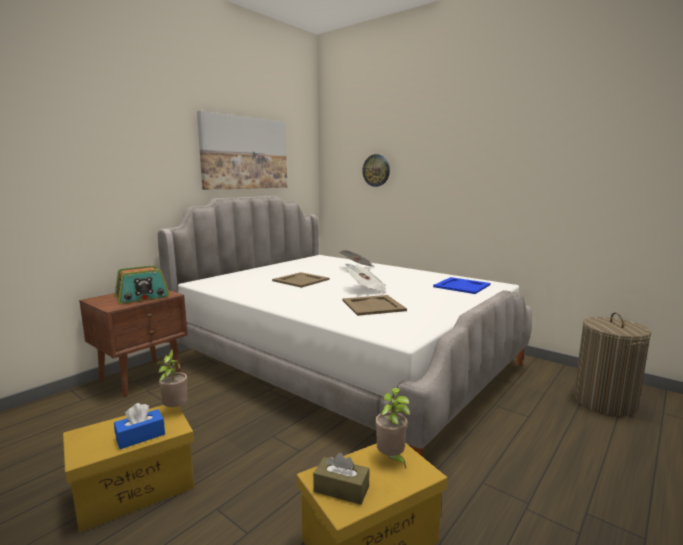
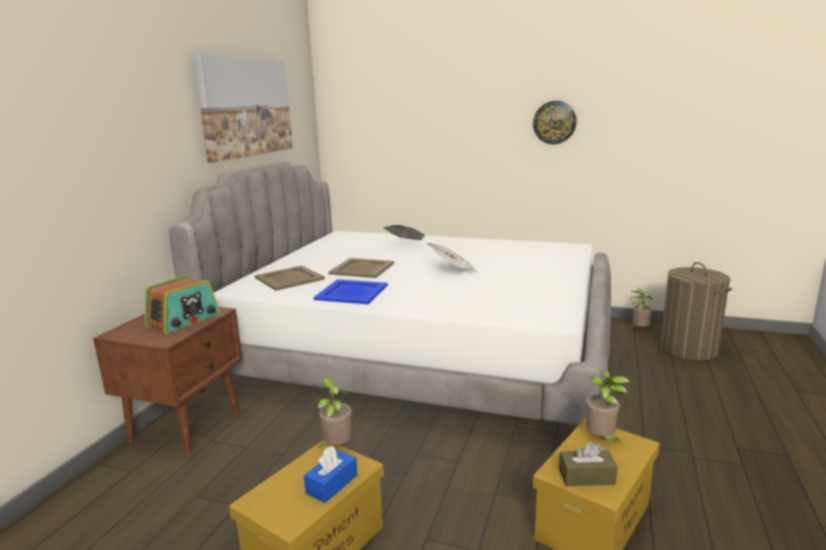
camera: 20 degrees left, 5 degrees up
beige tray [342,295,407,316] -> beige tray moved to [255,265,325,291]
wall clock [362,154,390,187] -> wall clock moved to [533,101,577,144]
blue tray [433,277,490,294] -> blue tray moved to [314,279,388,304]
none -> potted plant [629,288,652,328]

